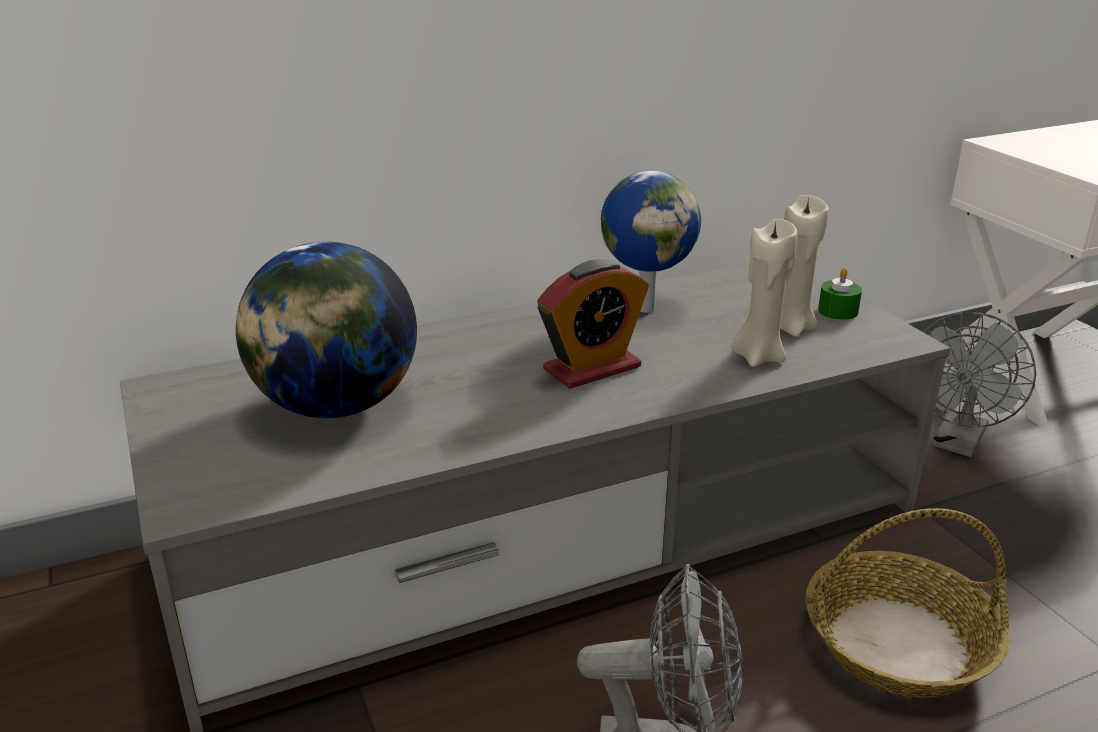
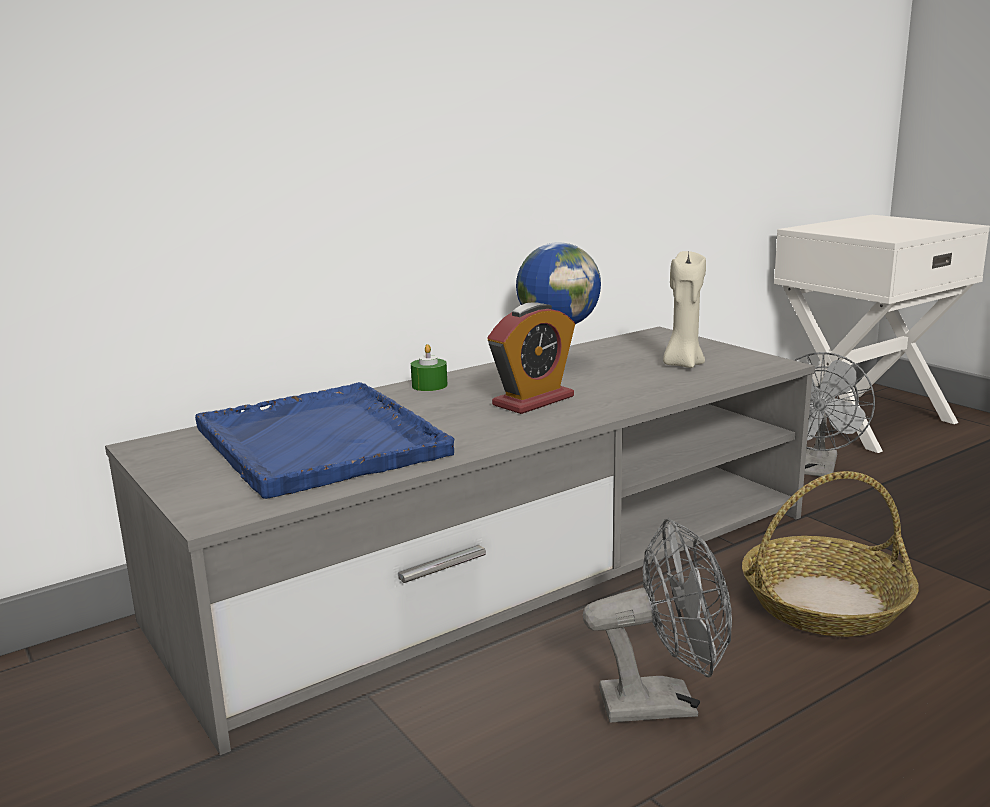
camera: 10 degrees left, 10 degrees down
globe [236,242,417,418] -> blue tray [195,382,454,499]
beige candle [731,219,797,367] -> none
green candle [818,268,862,320] -> green candle moved to [411,344,448,391]

